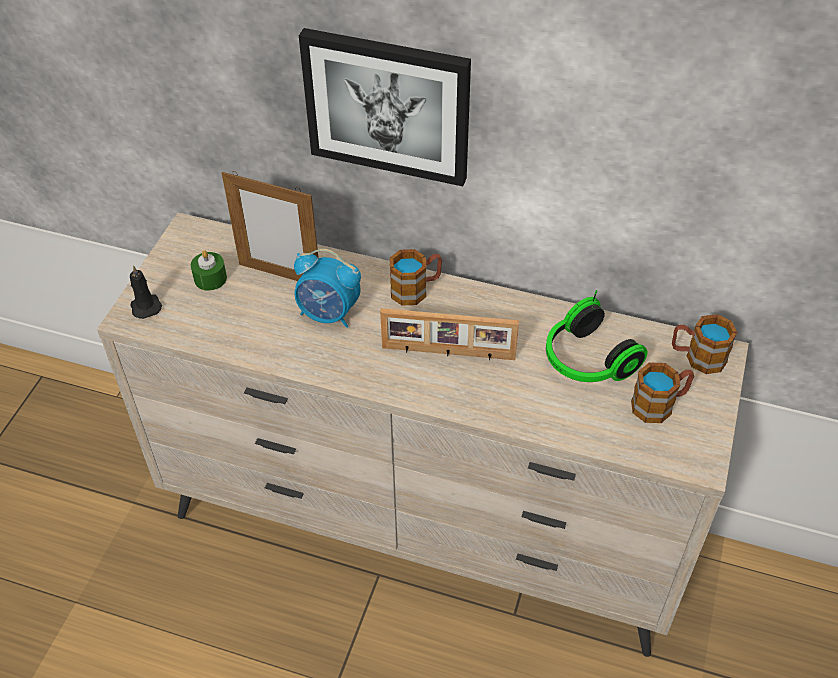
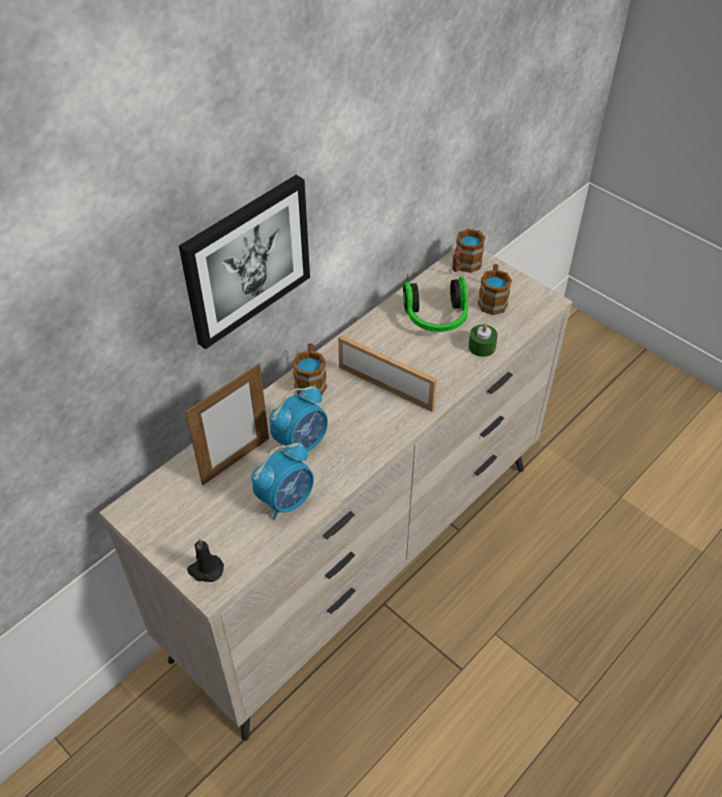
camera: 65 degrees left, 0 degrees up
green candle [191,250,227,291] -> green candle moved to [468,323,498,357]
picture frame [380,308,519,360] -> picture frame turned 90 degrees counterclockwise [338,335,437,412]
none -> alarm clock [251,441,314,520]

